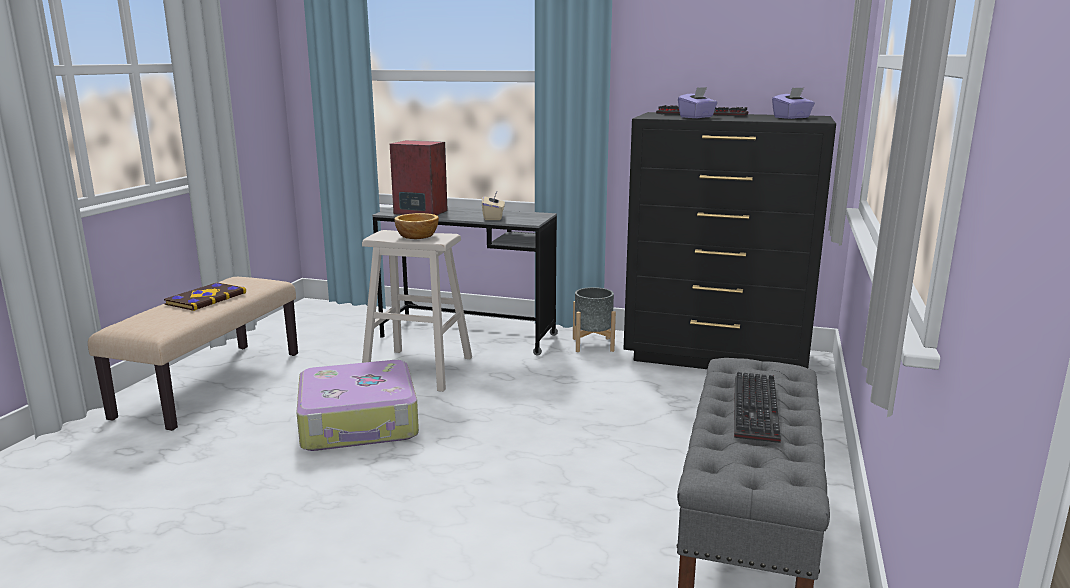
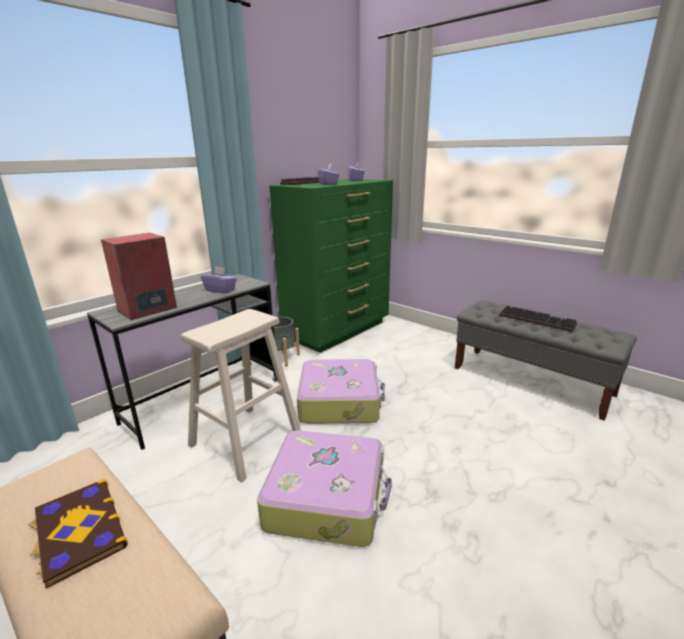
camera: 65 degrees left, 5 degrees up
bowl [394,213,439,239] -> none
beige tissue box [482,190,505,220] -> purple tissue box [201,266,237,294]
black dresser [623,112,836,369] -> green dresser [269,179,393,353]
none -> suitcase [297,359,385,424]

